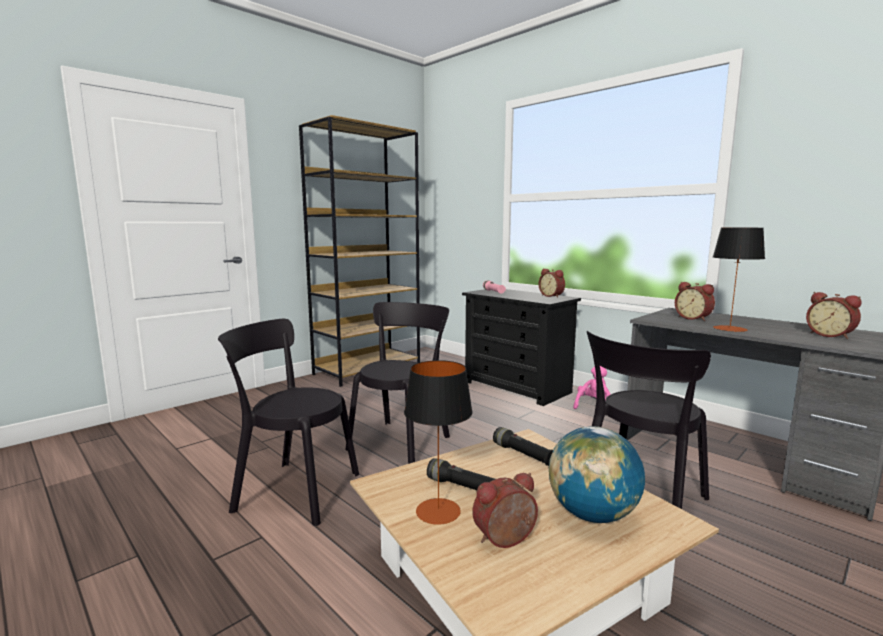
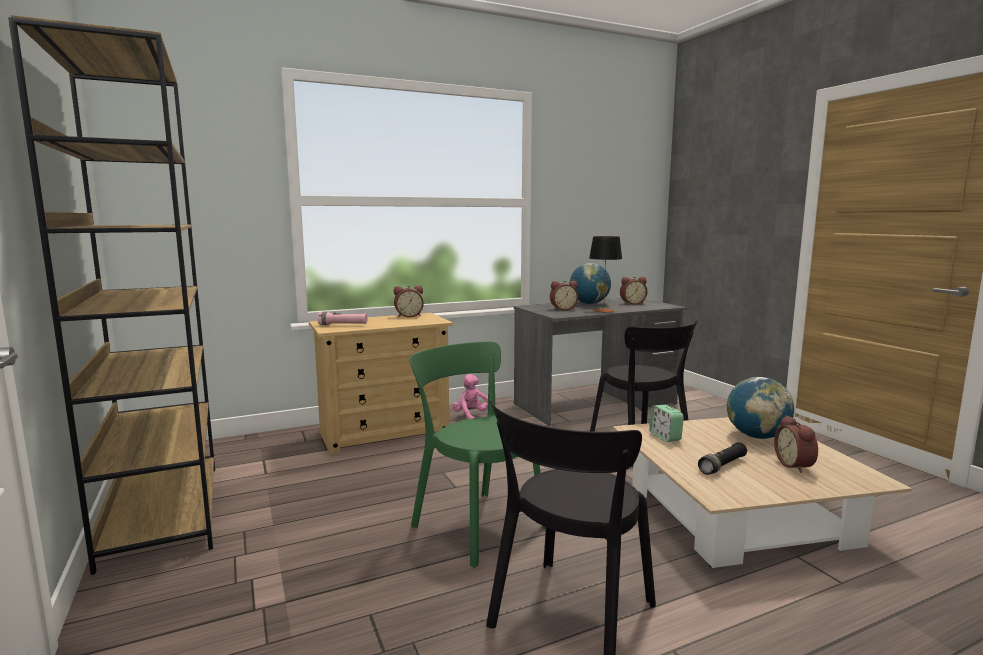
camera: 70 degrees left, 0 degrees up
black chair [345,302,450,464] -> green chair [409,341,546,567]
table lamp [404,360,473,525] -> none
black dresser [462,289,581,406] -> beige dresser [309,313,453,455]
black flashlight [493,427,553,466] -> alarm clock [649,405,684,442]
none -> globe [570,263,611,304]

